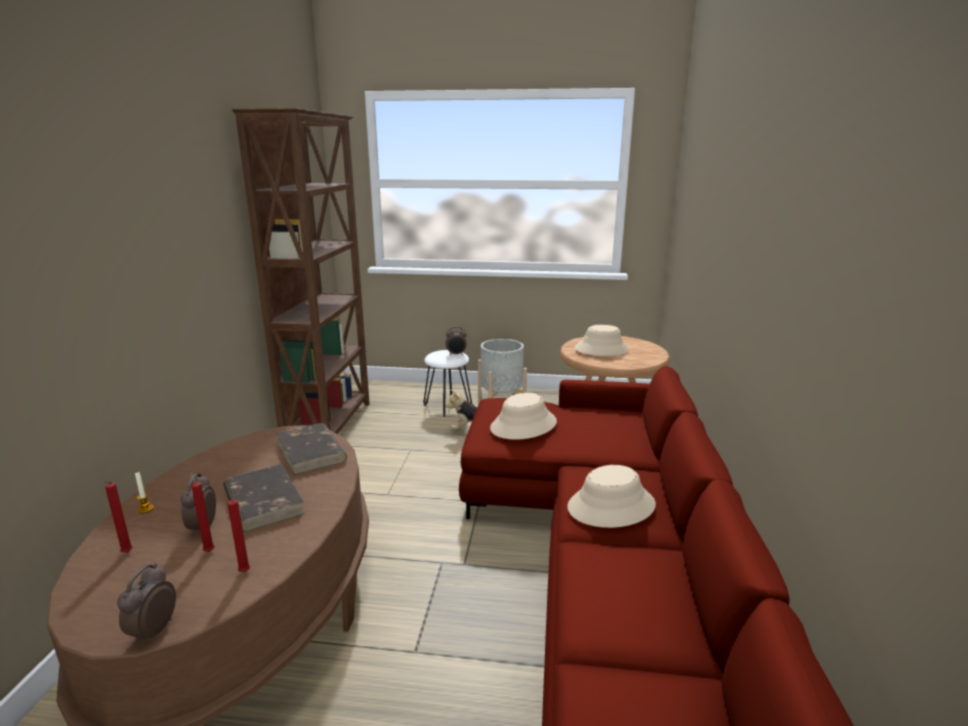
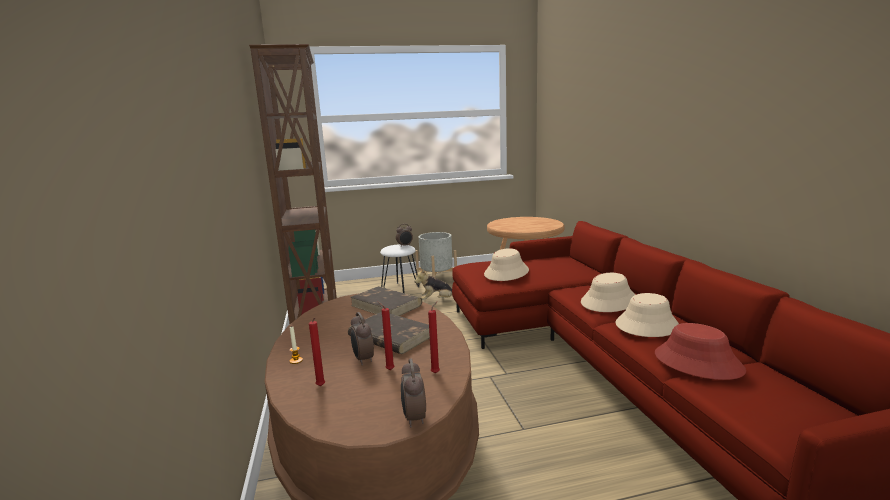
camera: 20 degrees left, 5 degrees down
beige hat [575,325,629,356] -> beige hat moved to [615,293,679,337]
none -> red hat [655,323,746,380]

